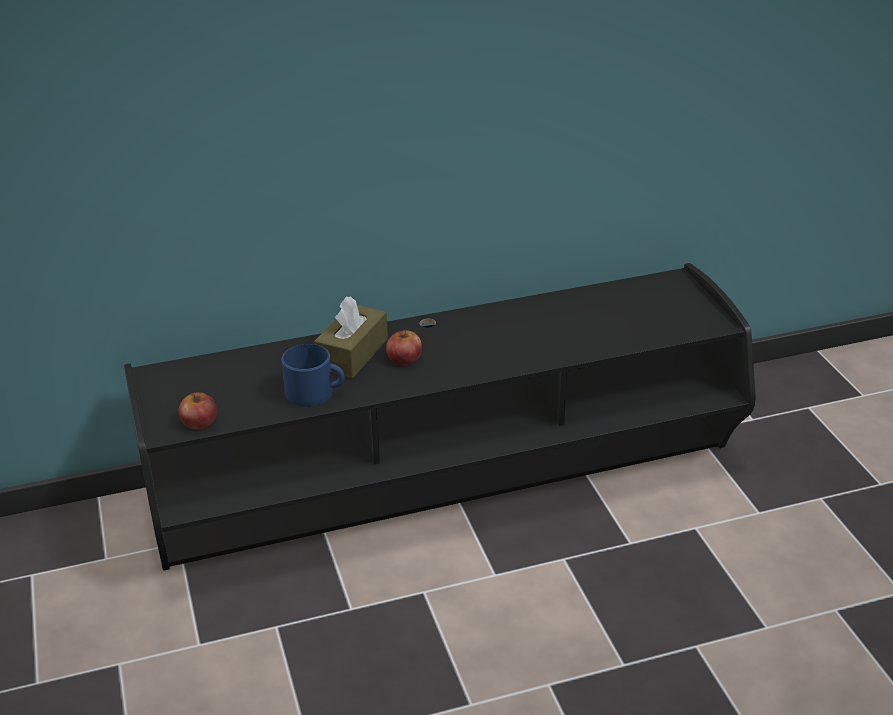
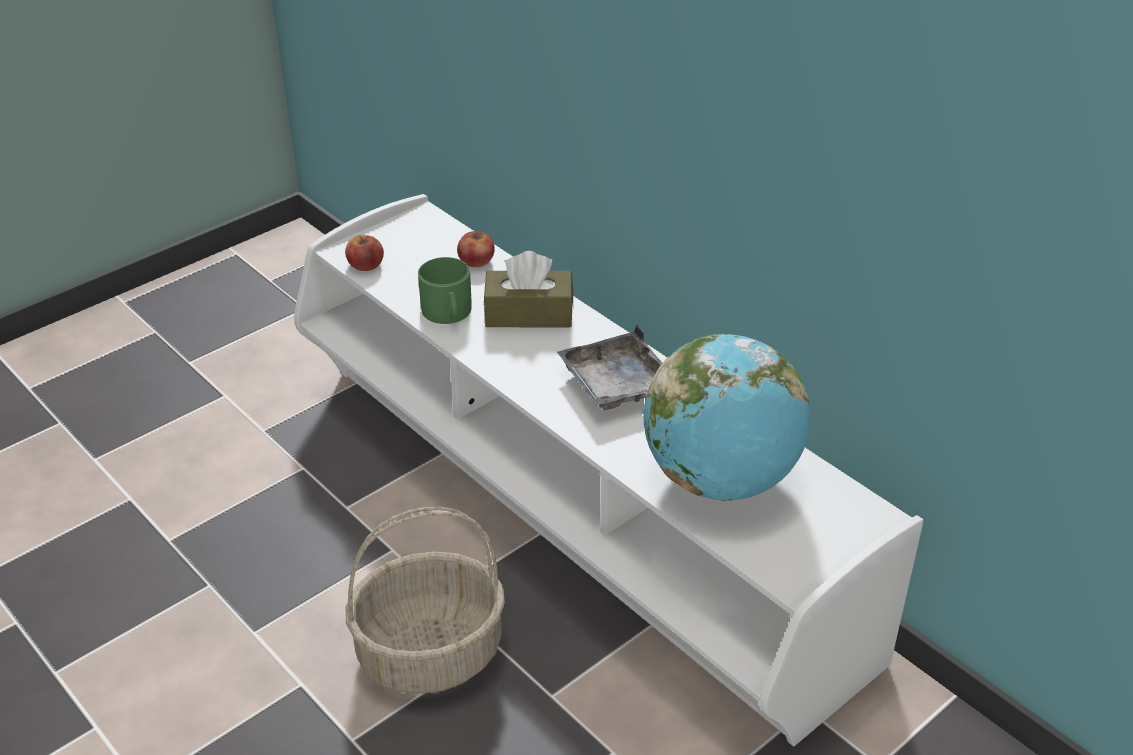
camera: 65 degrees right, 5 degrees up
black tv stand [124,263,755,571] -> white tv stand [294,194,924,746]
blue mug [281,344,345,406] -> green mug [418,257,472,324]
apple [386,329,422,365] -> apple moved to [457,231,495,267]
none -> basket [346,507,505,694]
none -> grey tray [557,325,662,410]
none -> globe [644,334,810,501]

